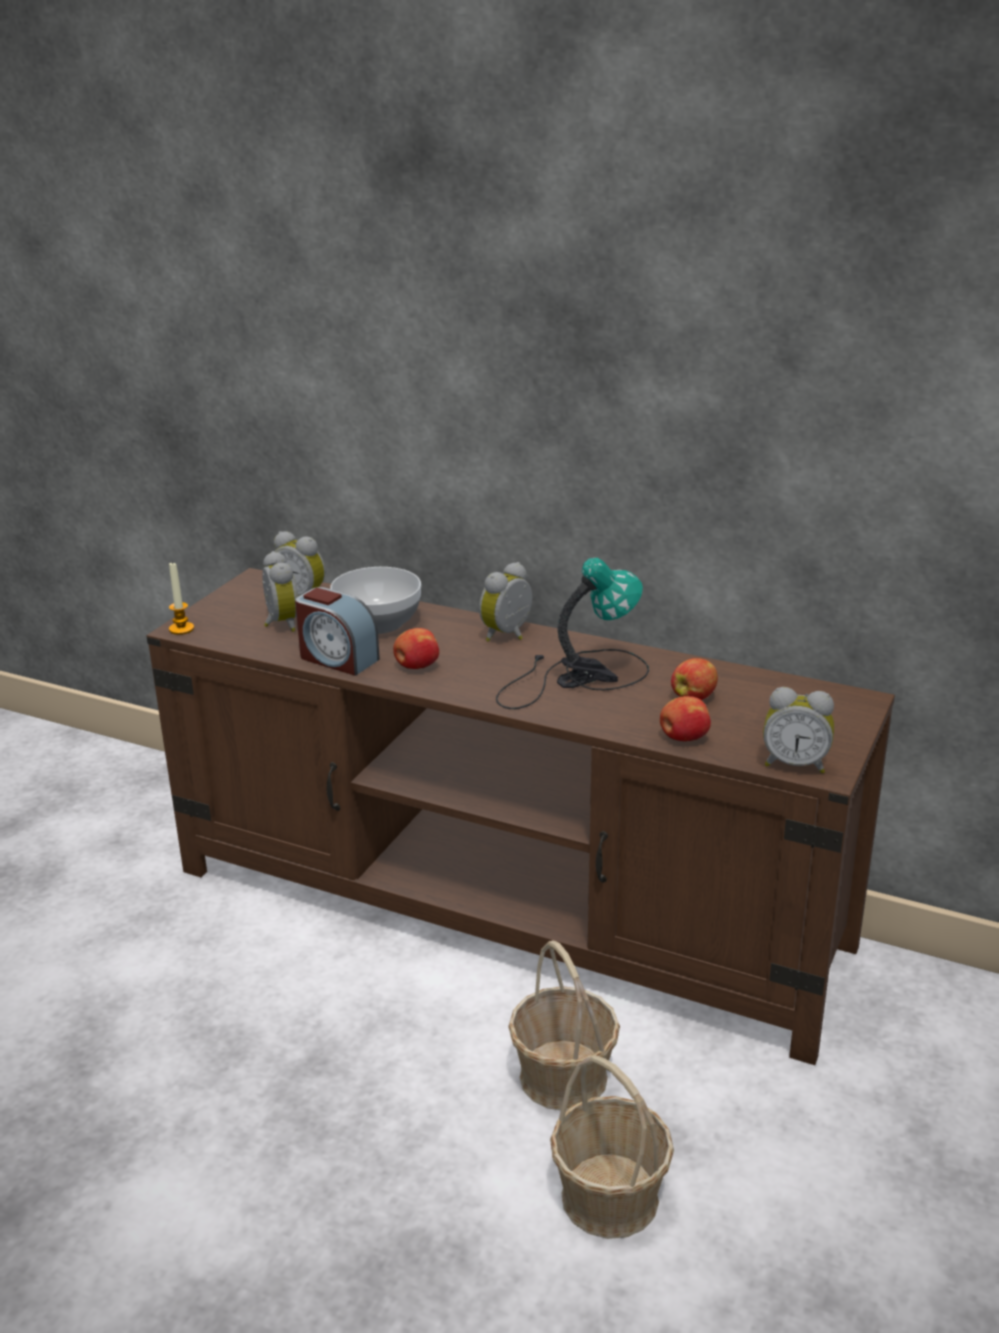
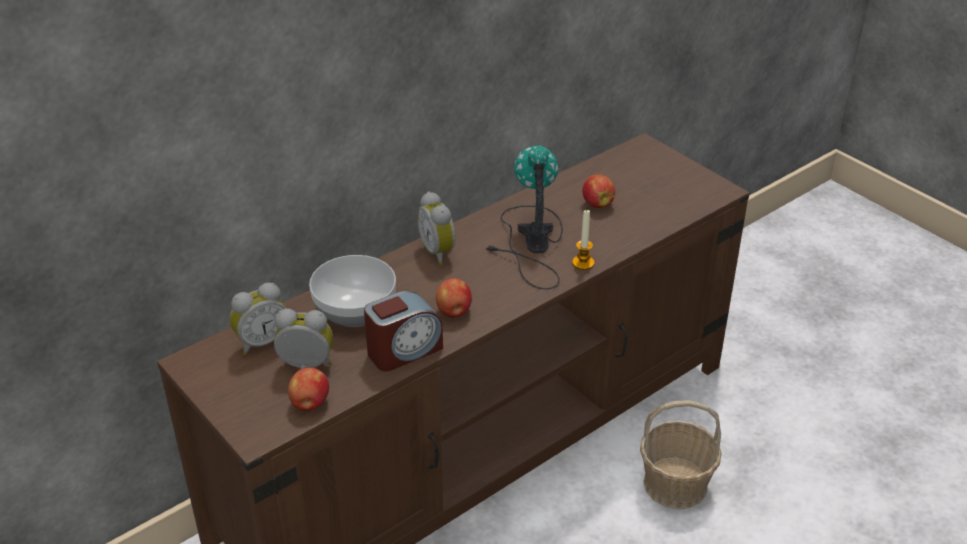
camera: 65 degrees left, 10 degrees up
candle [169,561,194,635] -> candle moved to [572,210,595,270]
basket [550,1055,674,1239] -> none
apple [660,696,711,741] -> apple moved to [288,367,329,411]
alarm clock [763,687,834,773] -> none

